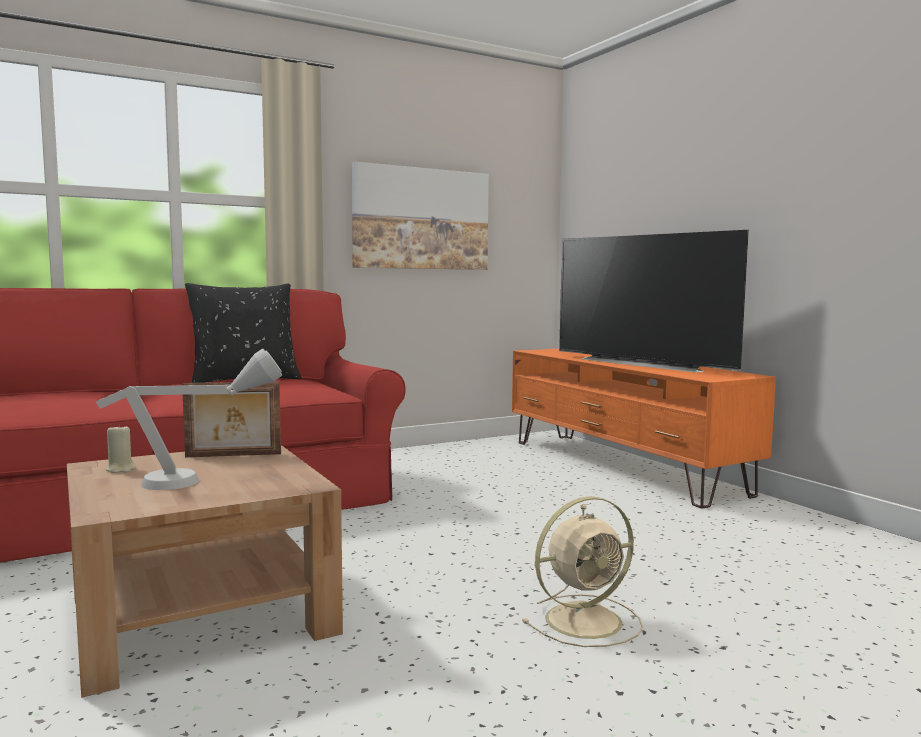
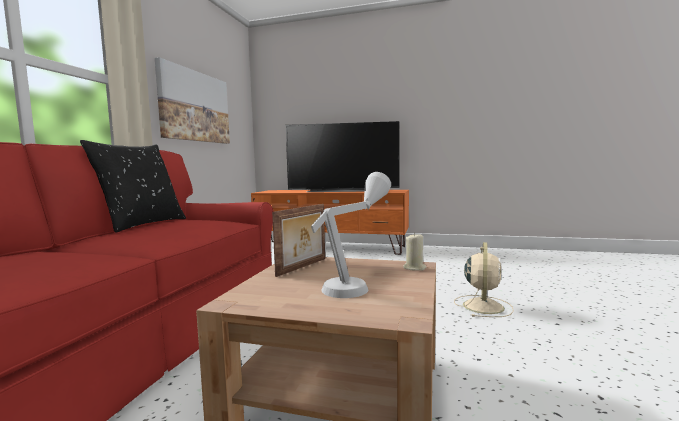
camera: 45 degrees left, 0 degrees up
beige candle [106,424,136,473] -> beige candle moved to [403,233,427,271]

